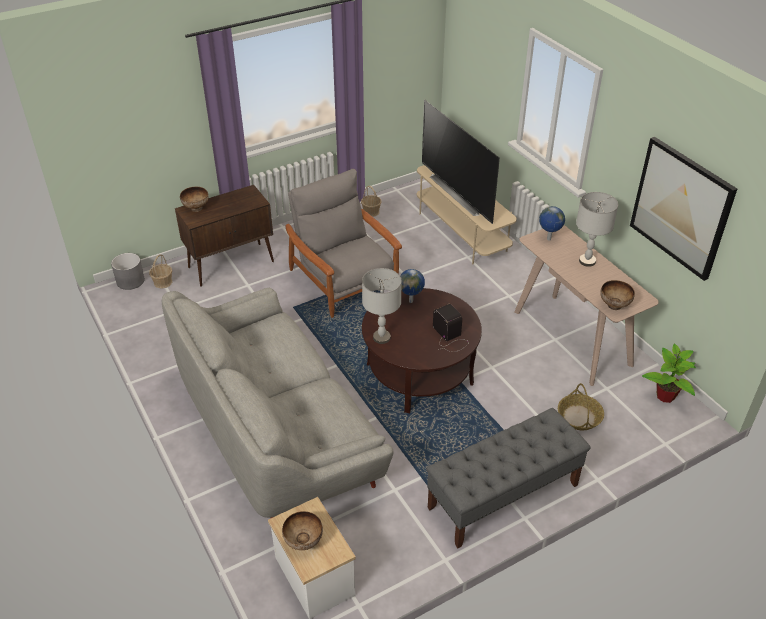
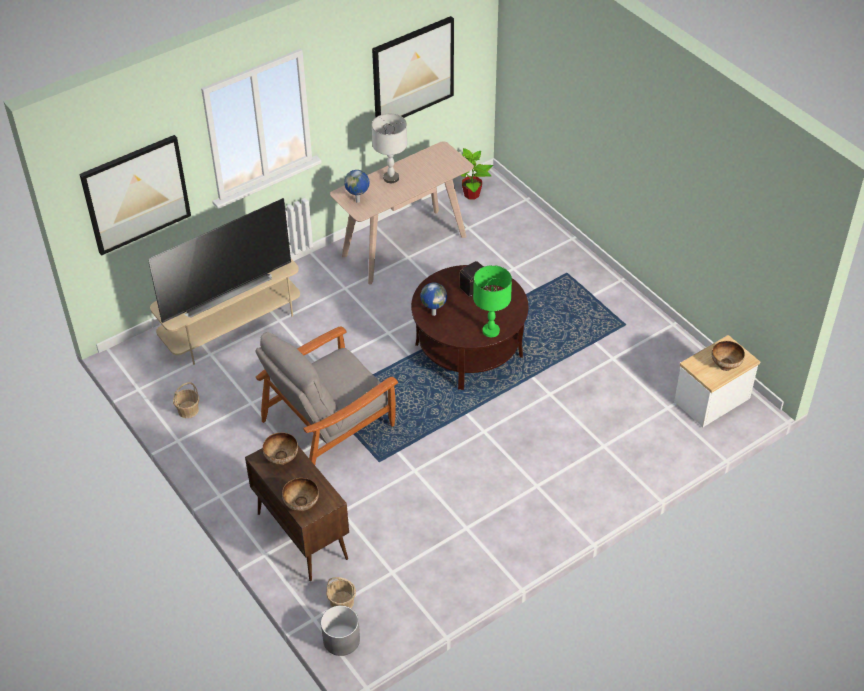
camera: 95 degrees left, 5 degrees up
grey sofa [162,288,394,519] -> none
grey table lamp [362,268,402,344] -> green table lamp [473,265,512,337]
grey bench [426,408,591,548] -> none
basket [558,383,604,430] -> none
bowl [600,280,635,310] -> bowl moved to [263,432,298,465]
none -> picture [79,135,191,256]

